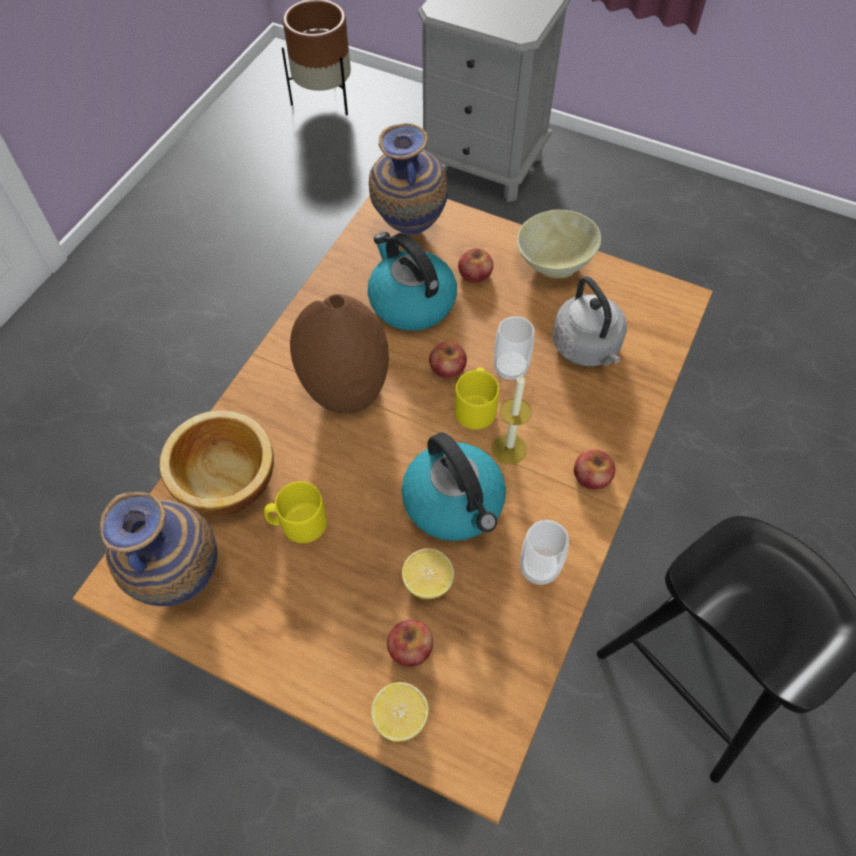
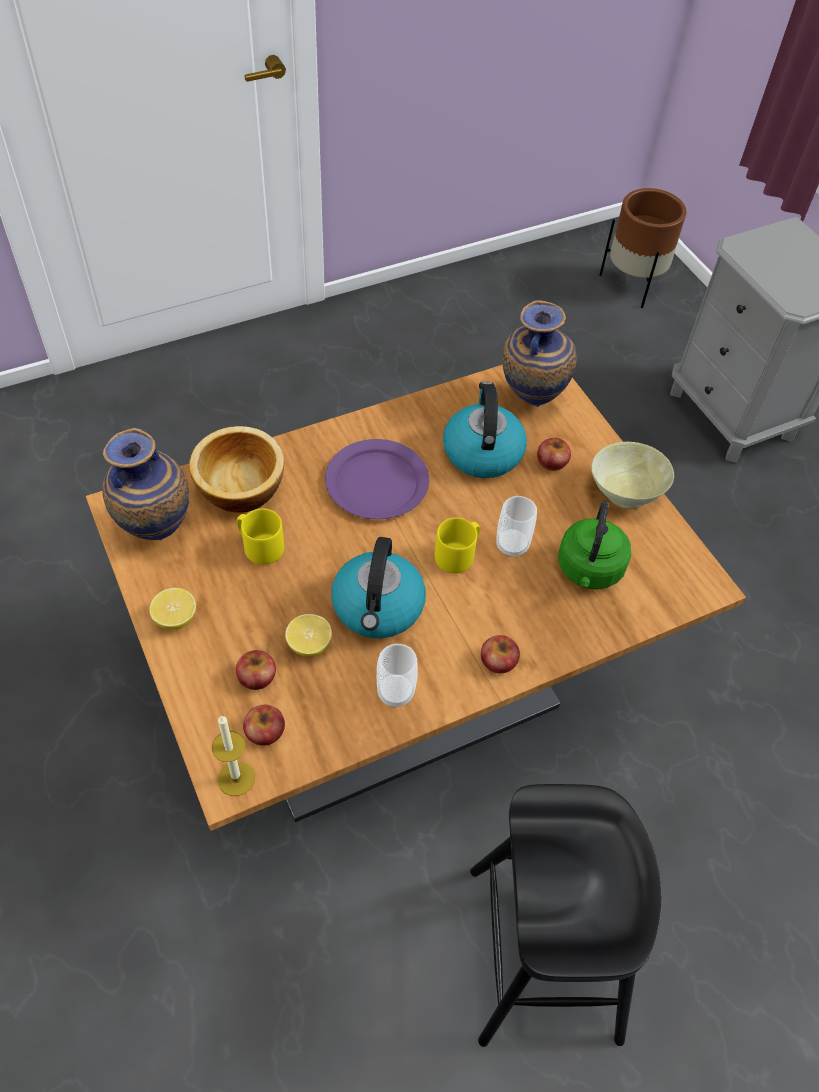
camera: 35 degrees right, 5 degrees down
brown vase [290,294,389,414] -> purple plate [325,439,429,519]
lemon [371,682,429,742] -> lemon moved to [149,588,196,629]
apple [429,342,467,379] -> apple moved to [243,704,285,746]
candle [492,375,532,464] -> candle moved to [212,715,255,796]
grey kettle [553,276,627,366] -> green kettle [558,501,631,589]

